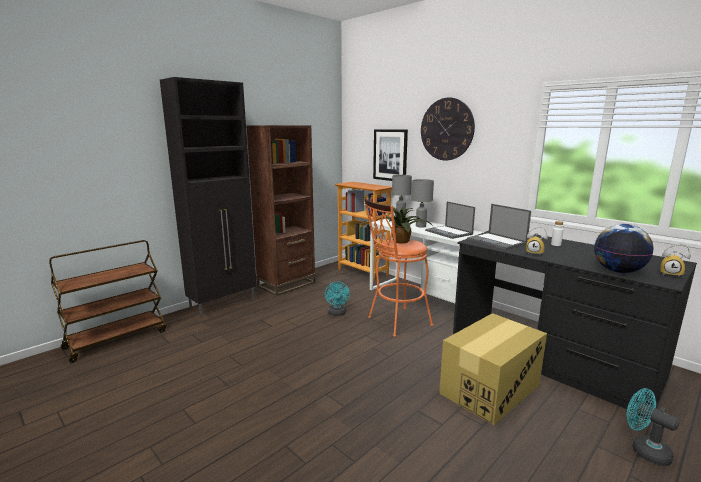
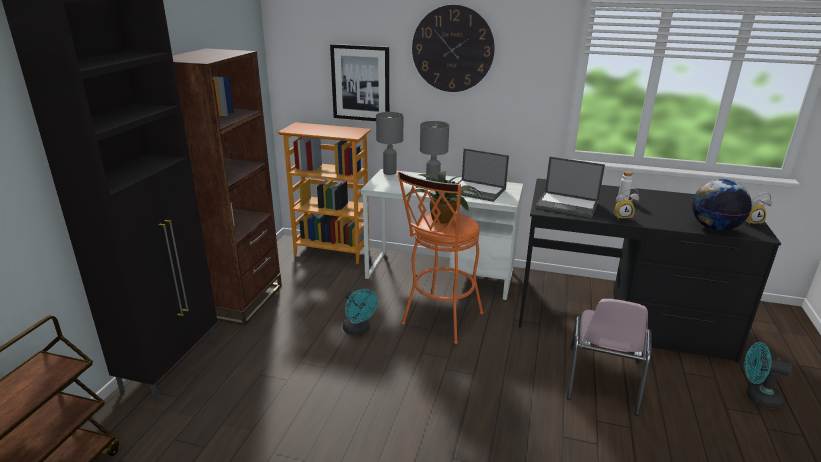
camera: 30 degrees left, 10 degrees up
cardboard box [439,313,547,425] -> pink chair [566,299,652,416]

